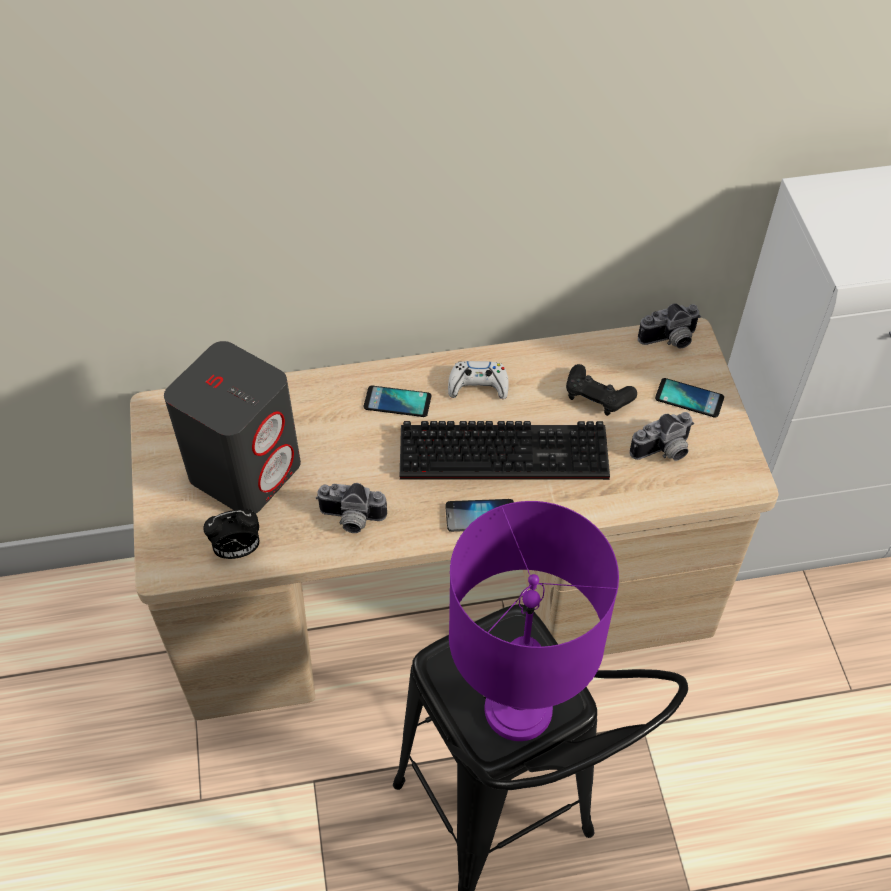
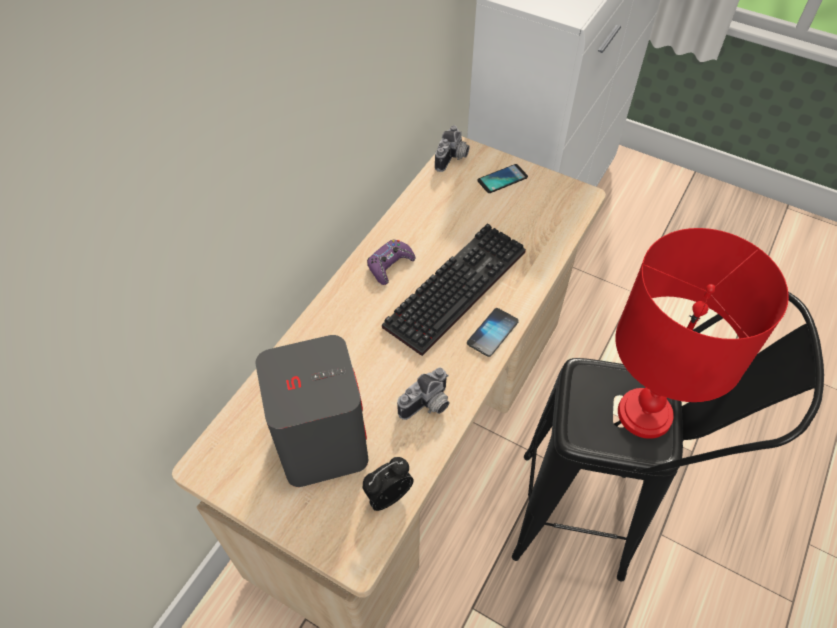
camera: 50 degrees left, 0 degrees up
alarm clock [203,509,259,559] -> alarm clock turned 150 degrees counterclockwise [363,457,414,511]
phone [363,386,431,417] -> none
white game controller [448,361,509,399] -> purple game controller [367,239,415,285]
purple table lamp [449,501,619,741] -> red table lamp [615,228,789,439]
black game controller [566,364,637,416] -> none
camera [630,412,694,461] -> none

